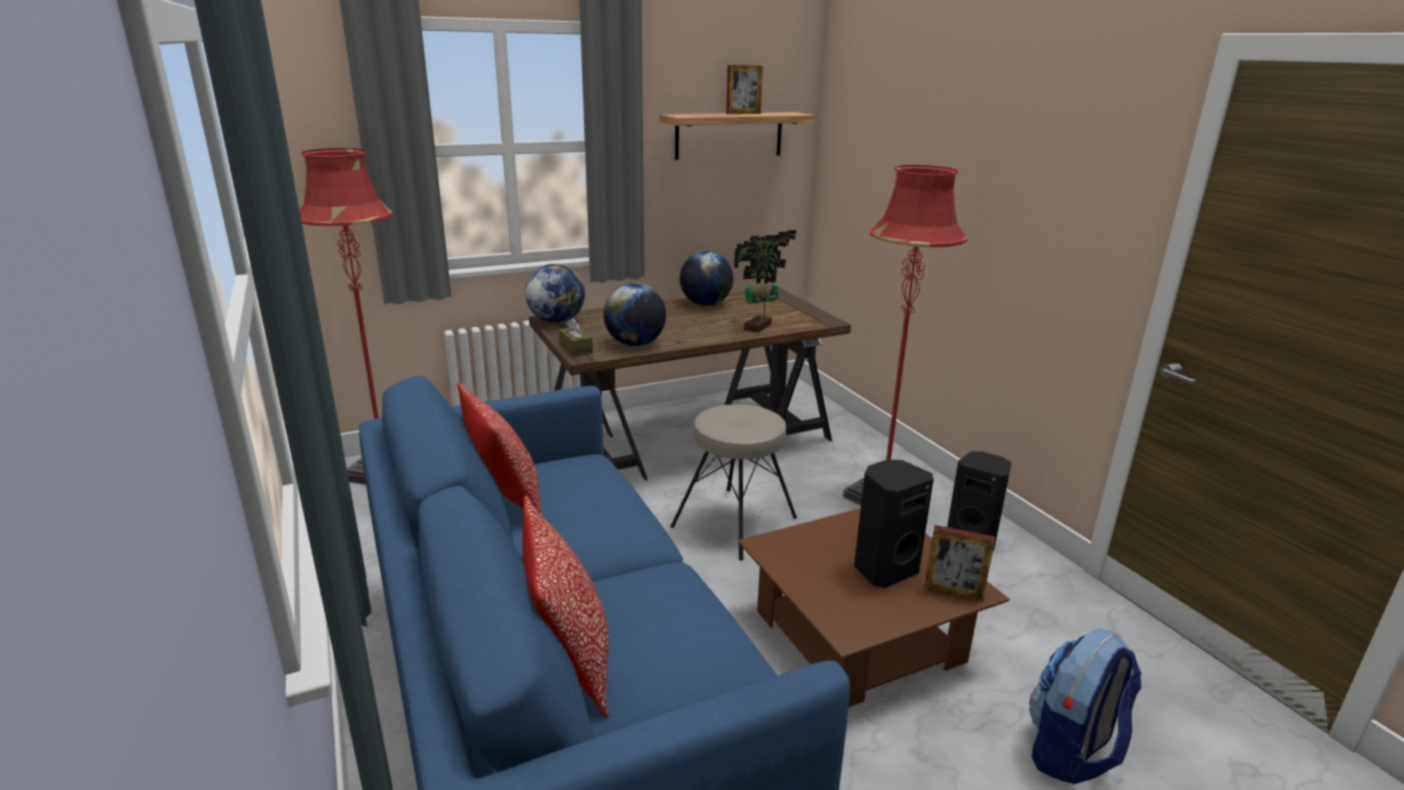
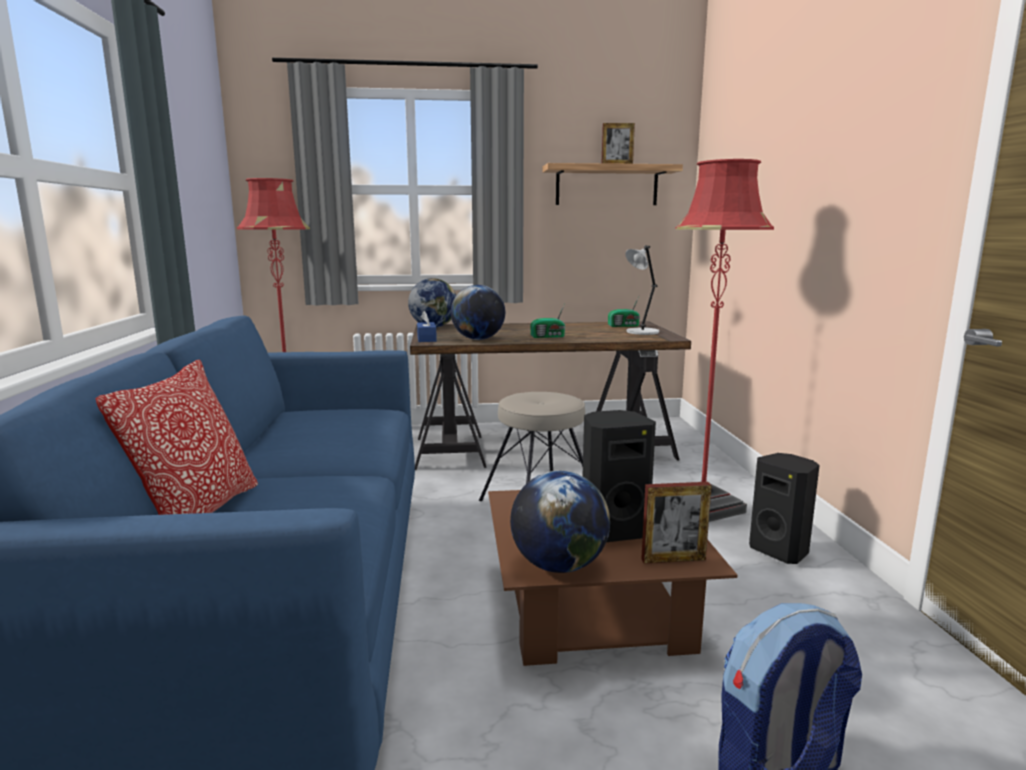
camera: 20 degrees right, 10 degrees down
pillow [457,382,543,516] -> none
brown tissue box [559,318,593,357] -> blue tissue box [417,311,437,342]
globe [680,251,733,306] -> globe moved to [510,471,610,573]
potted plant [734,230,796,333] -> none
picture frame [924,525,995,602] -> picture frame turned 45 degrees counterclockwise [641,482,712,564]
none -> radio [530,304,565,338]
none -> grey table lamp [625,246,659,335]

